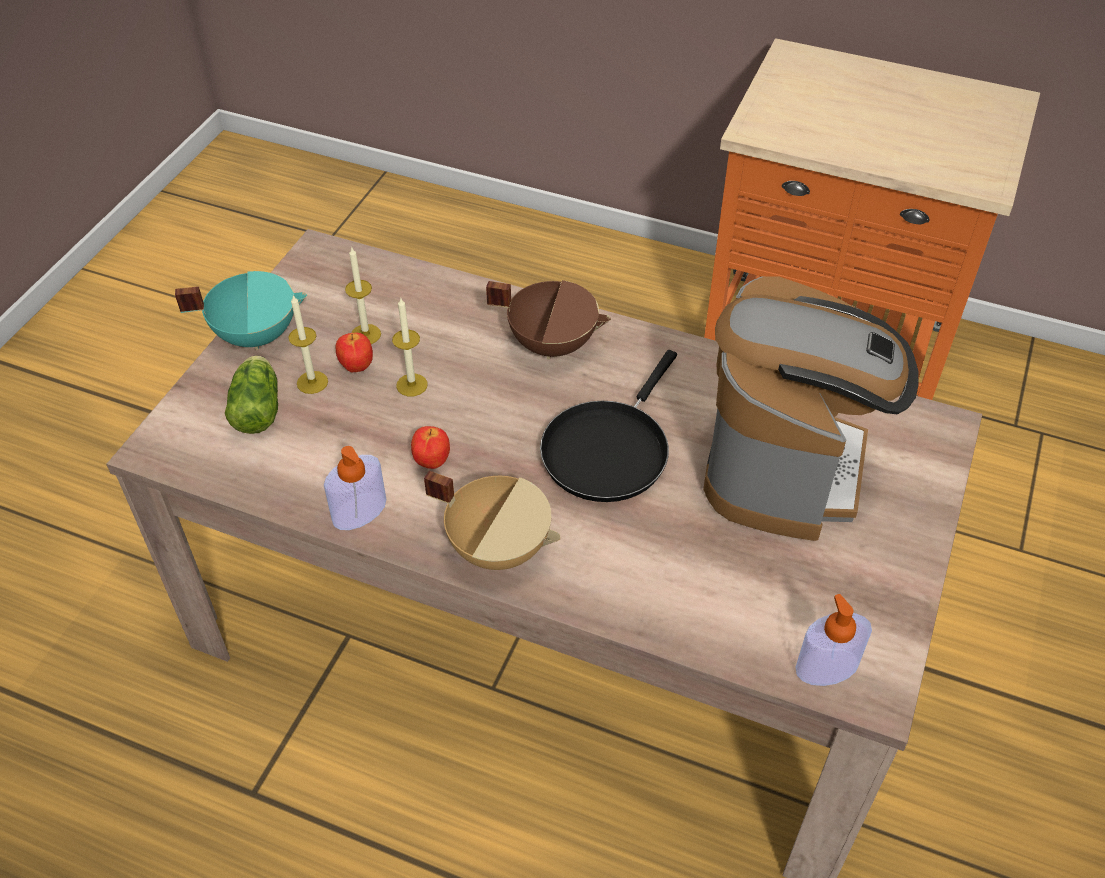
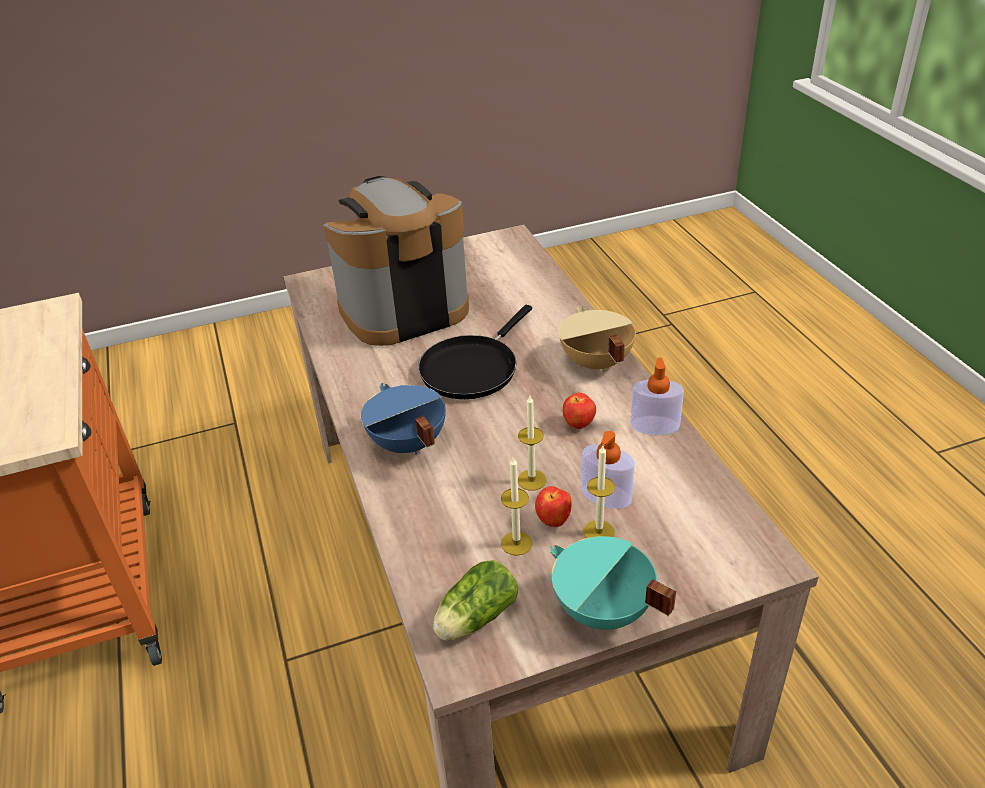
camera: 130 degrees left, 10 degrees down
lettuce [225,355,278,434] -> lettuce moved to [433,560,518,641]
brown cooking pot [486,280,611,360] -> blue cooking pot [361,383,446,455]
black frying pan [540,350,677,502] -> black frying pan turned 135 degrees clockwise [418,305,532,399]
soap dispenser [795,594,872,686] -> soap dispenser moved to [582,431,635,509]

